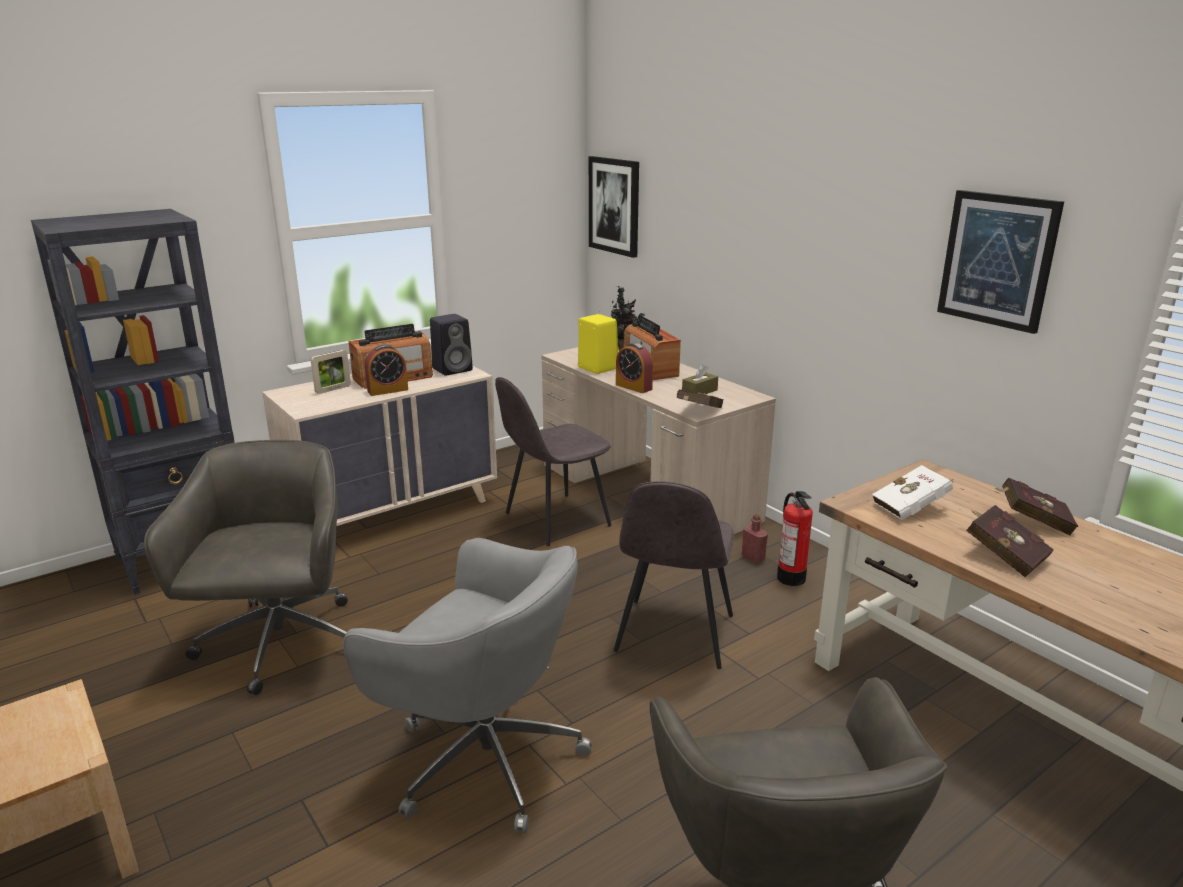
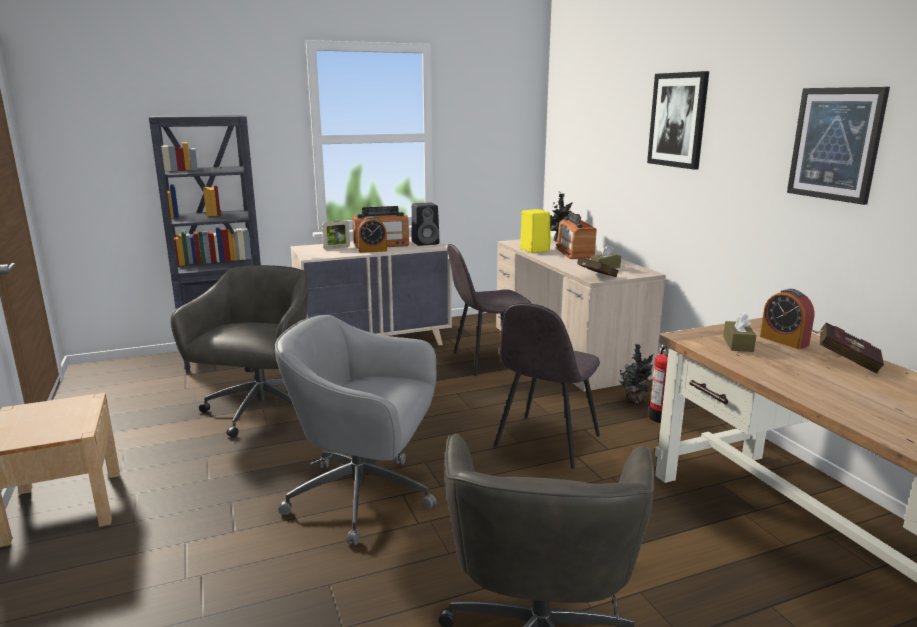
camera: 15 degrees right, 5 degrees down
grey office chair [343,538,592,833] -> grey office chair turned 150 degrees clockwise [275,315,437,545]
picture [589,156,639,258] -> picture moved to [647,71,709,170]
alarm clock [616,343,653,393] -> alarm clock moved to [760,289,815,349]
red bottle [742,514,768,563] -> potted plant [618,344,653,404]
white book [872,465,953,520] -> brown tissue box [723,312,756,352]
red book [966,505,1054,577] -> none

